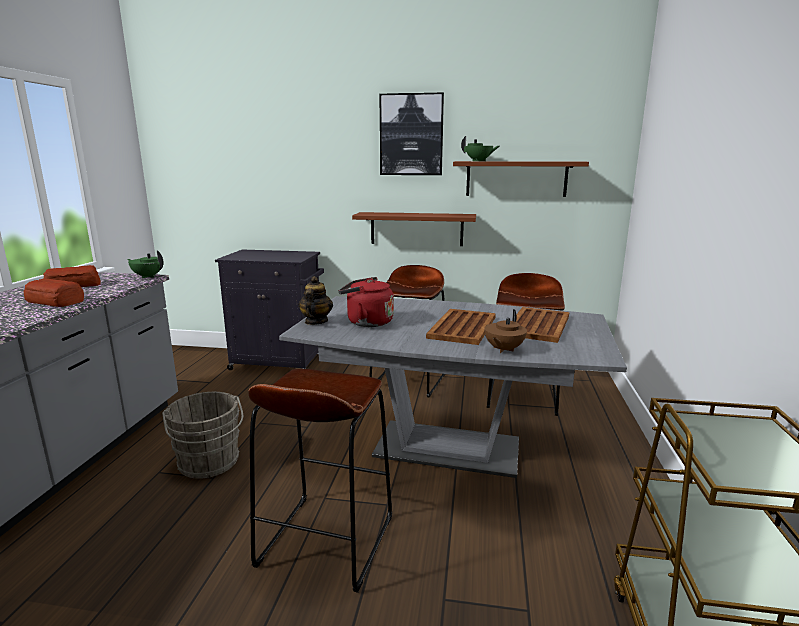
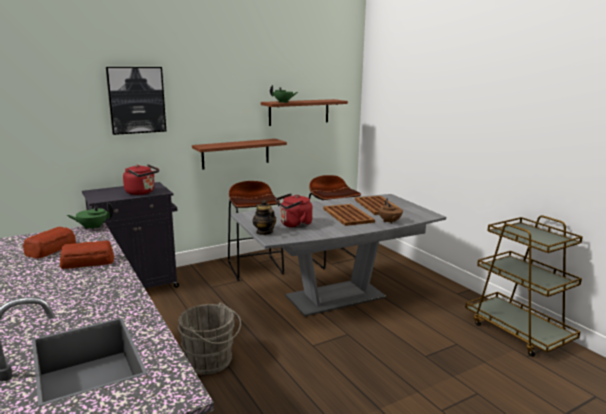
camera: 40 degrees left, 0 degrees up
brown stool [248,369,392,593] -> none
picture [379,93,444,175] -> picture moved to [106,67,166,135]
none -> red kettle [123,164,159,195]

